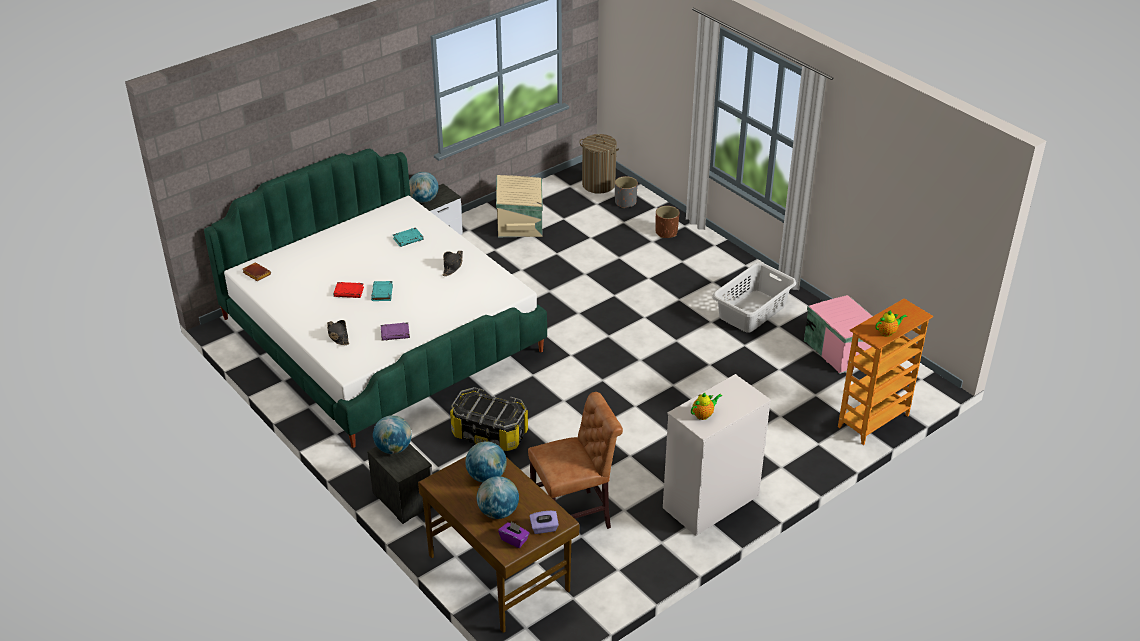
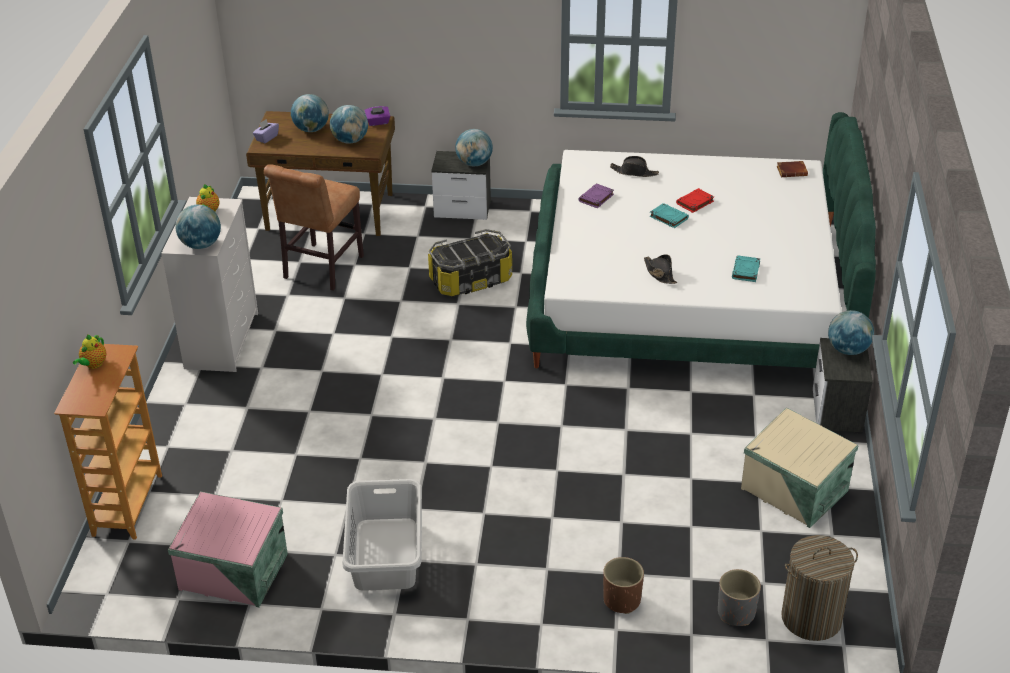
camera: 135 degrees right, 0 degrees up
purple tissue box [498,521,530,548] -> purple tissue box moved to [365,106,390,126]
none -> globe [175,204,221,249]

